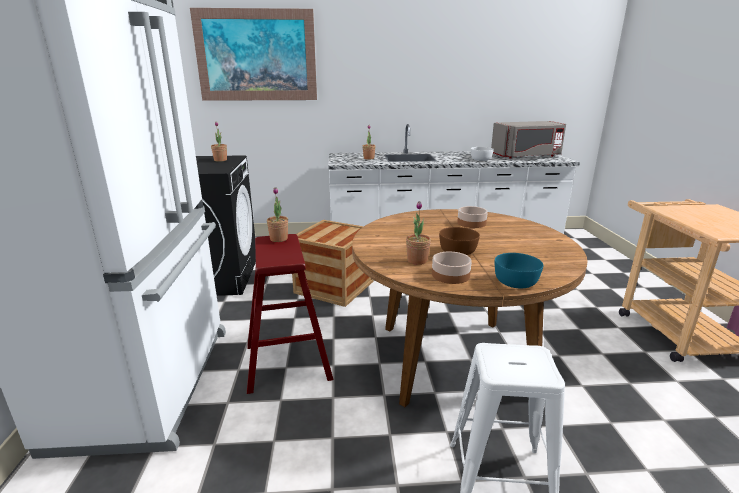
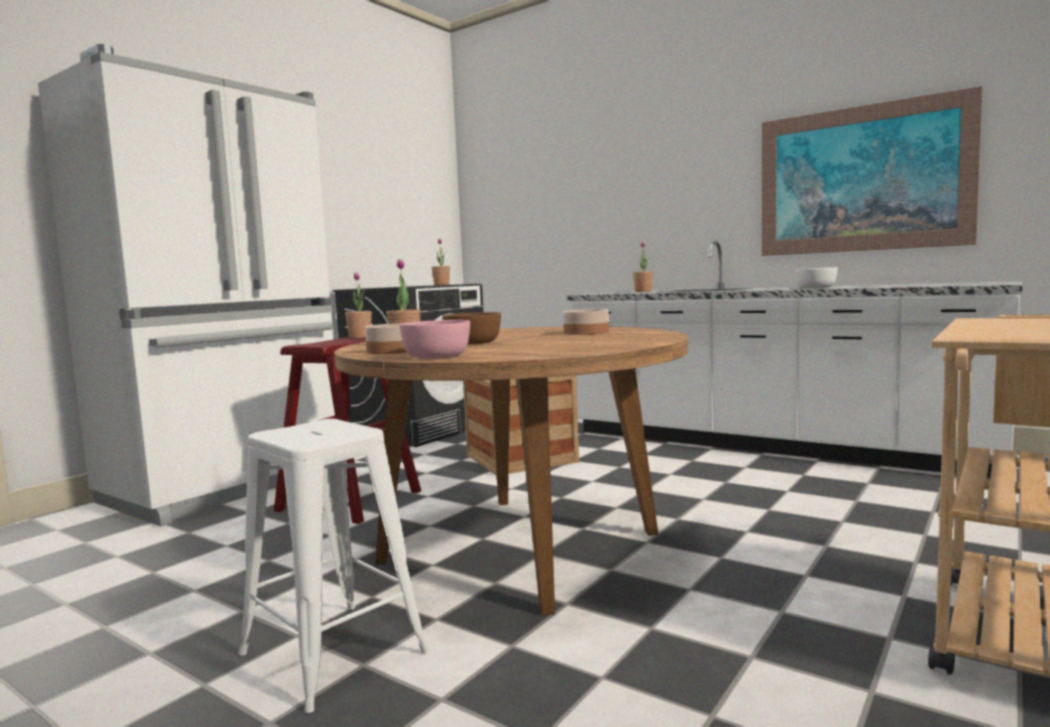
camera: 40 degrees right, 15 degrees down
picture [190,8,317,101] -> picture moved to [762,86,982,256]
grey microwave [491,121,566,159] -> none
turquoise bowl [495,253,543,288] -> pink bowl [400,320,470,359]

